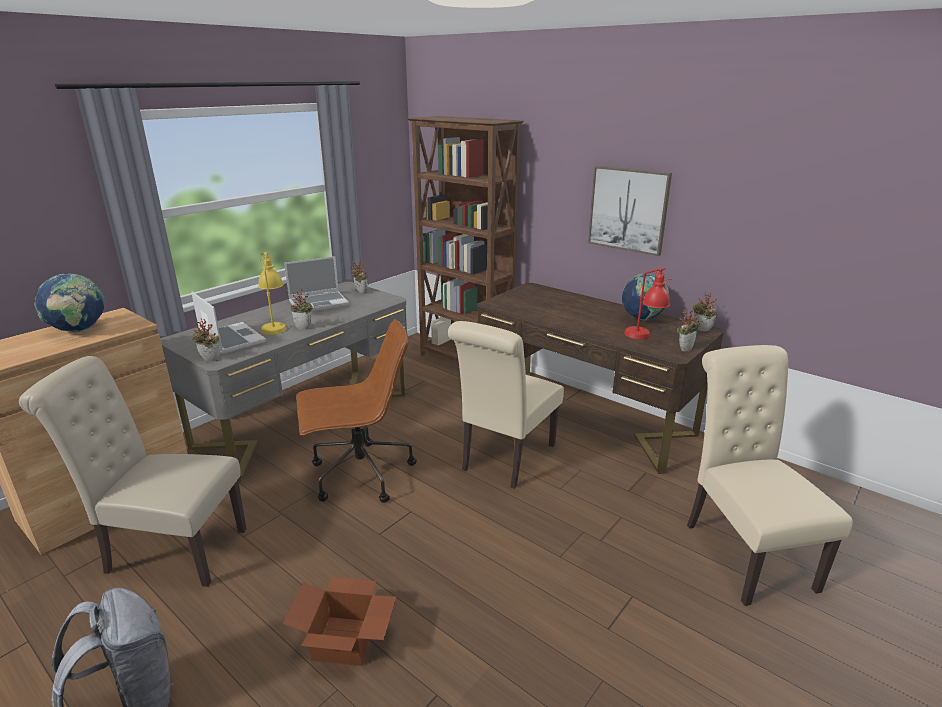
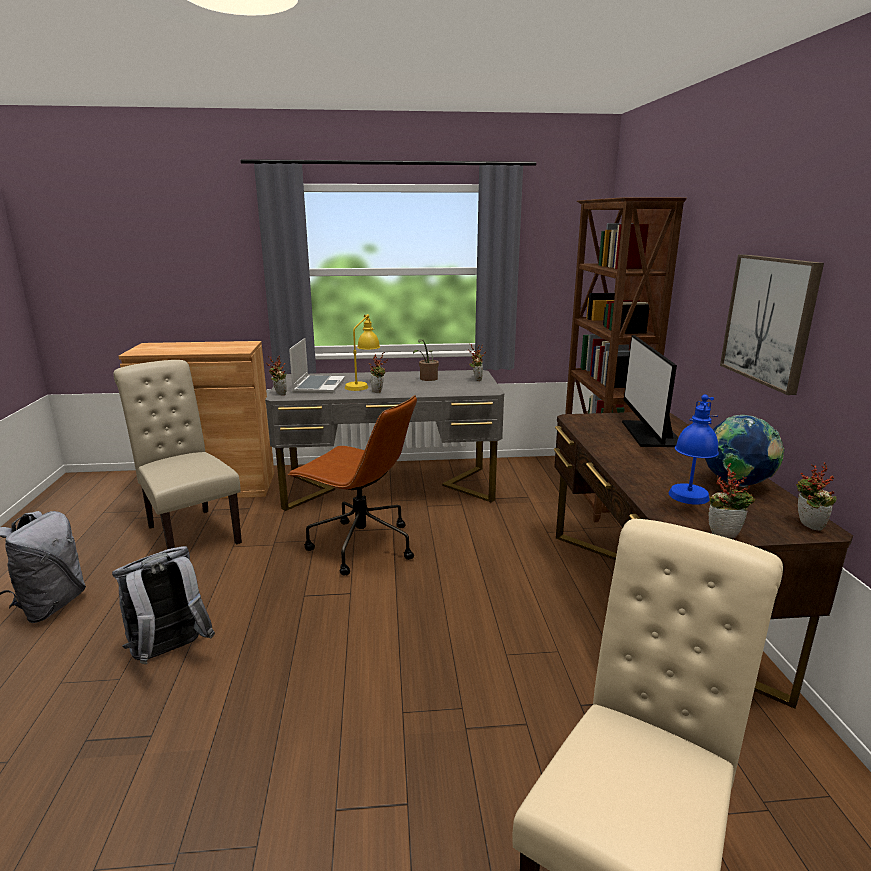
camera: 45 degrees right, 5 degrees down
globe [34,274,105,333] -> none
cardboard box [283,577,396,666] -> grey backpack [112,546,215,664]
laptop [284,256,349,312] -> potted plant [413,339,439,381]
beige chair [448,321,564,489] -> none
red table lamp [624,267,672,339] -> blue table lamp [669,395,719,505]
none -> monitor [622,335,679,447]

